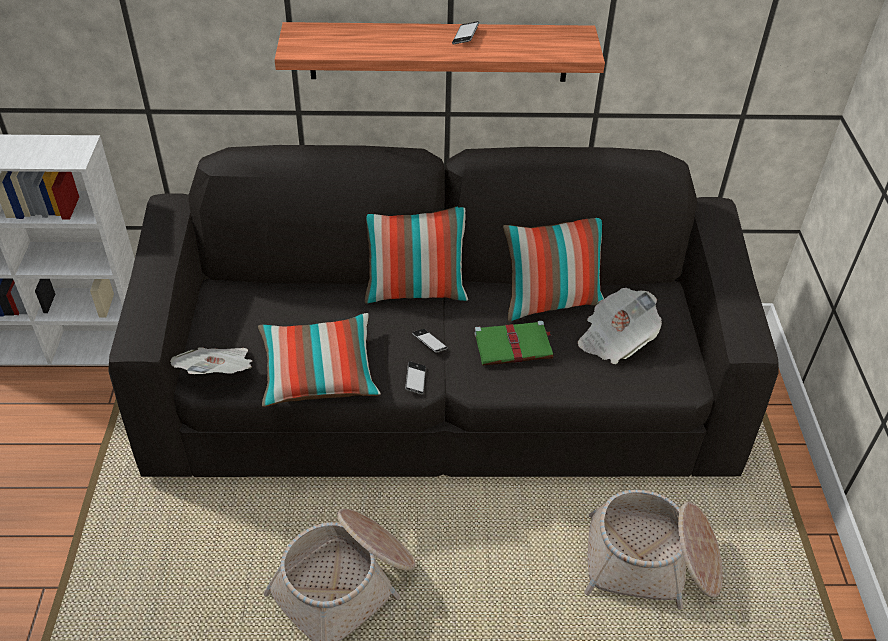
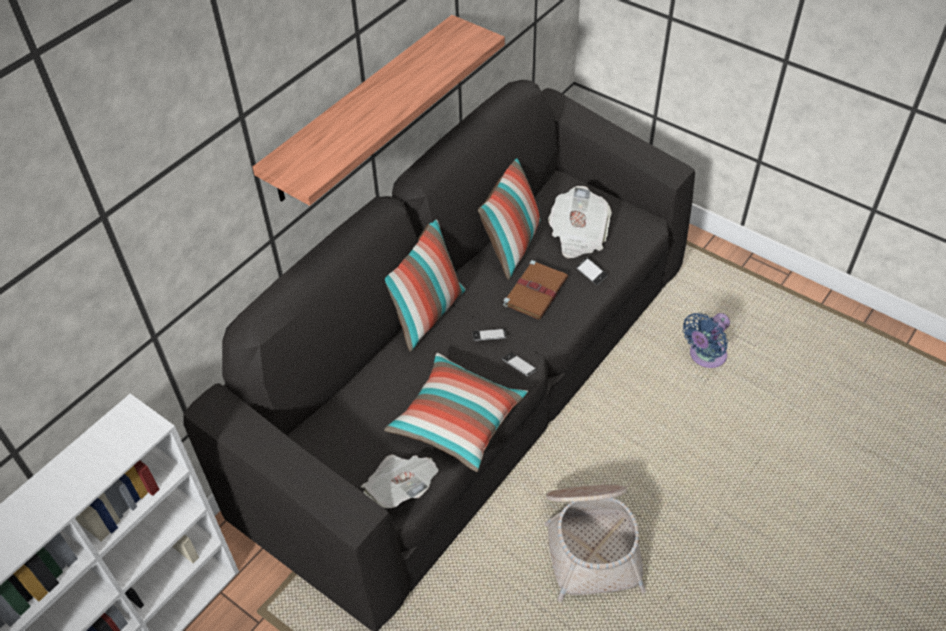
camera: 50 degrees left, 5 degrees up
phone [452,21,479,44] -> phone moved to [576,258,608,285]
green book [474,321,553,365] -> brown book [503,260,568,320]
basket [584,490,723,610] -> blue fan [683,313,730,368]

